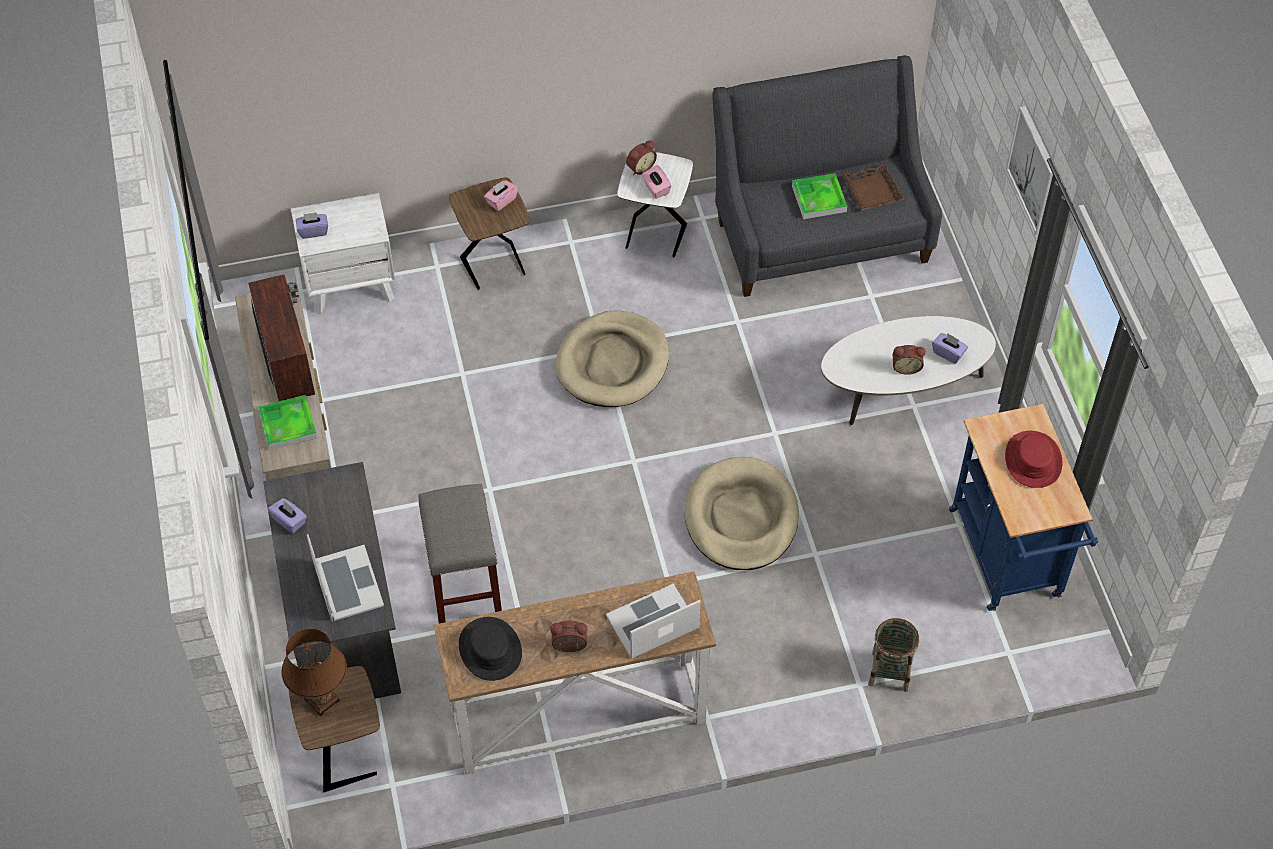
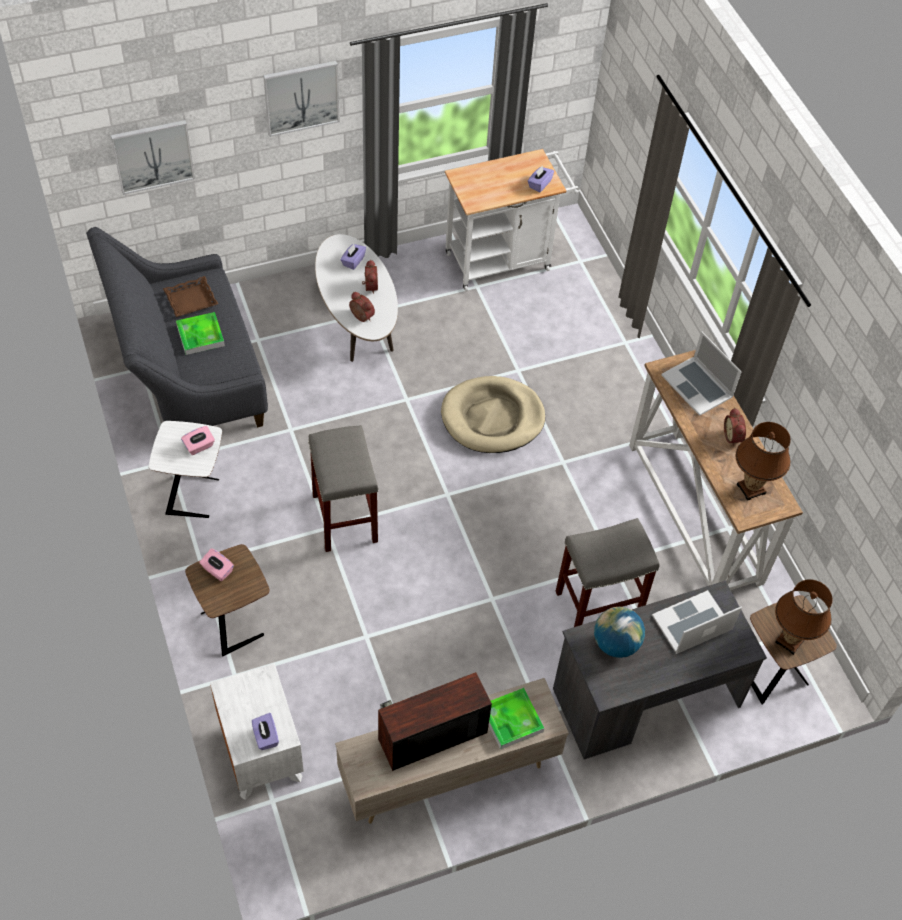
camera: 100 degrees left, 0 degrees up
purple tissue box [268,498,307,534] -> purple tissue box moved to [528,166,554,193]
black hat [459,617,522,681] -> brown table lamp [735,422,791,501]
beige dog bed [555,310,669,407] -> grey stool [308,425,379,552]
alarm clock [626,141,657,175] -> alarm clock moved to [349,292,375,322]
basket [868,618,919,692] -> none
blue cart [949,404,1098,612] -> white cart [445,149,579,291]
red hat [1005,431,1062,488] -> none
none -> picture [110,120,195,195]
none -> globe [594,607,645,658]

